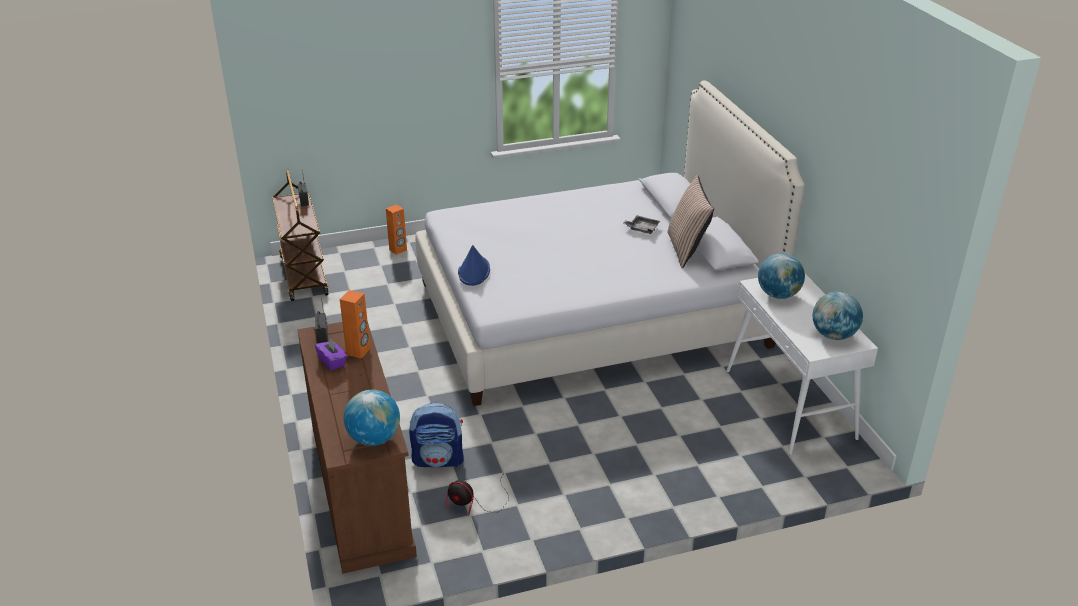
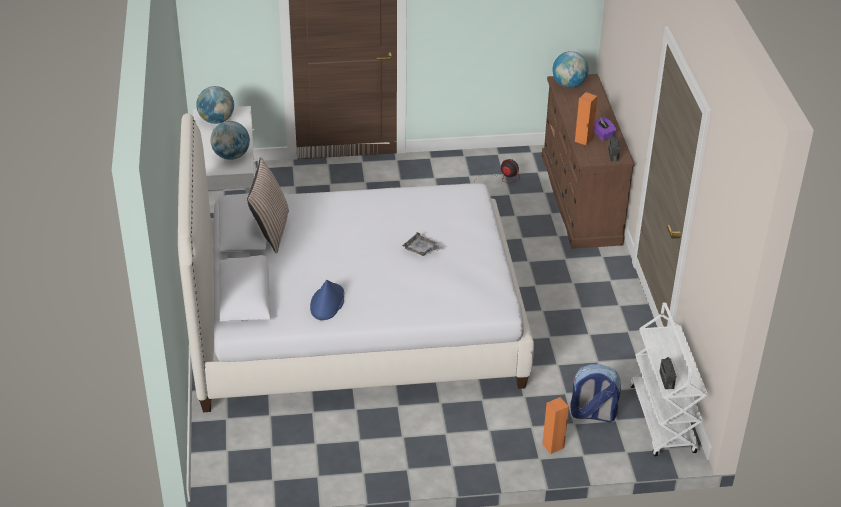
camera: 170 degrees left, 5 degrees up
brown cart [272,169,329,301] -> white cart [630,302,708,456]
backpack [409,403,464,467] -> backpack moved to [571,364,621,422]
blue hat [458,245,490,286] -> blue hat moved to [310,280,345,320]
grey tray [623,215,660,234] -> grey tray moved to [402,232,442,256]

